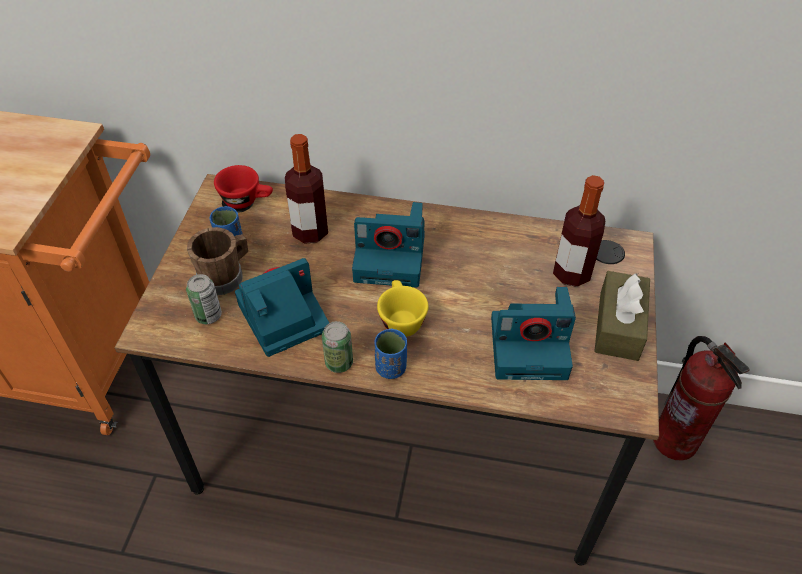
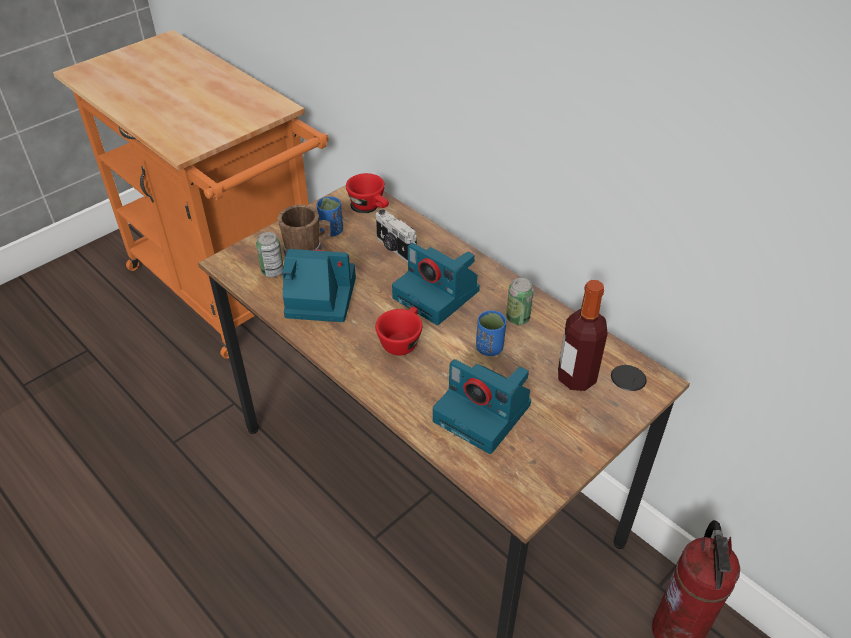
camera: 35 degrees right, 5 degrees down
bottle [285,134,328,244] -> camera [376,209,417,262]
can [322,321,353,373] -> can moved to [506,278,534,325]
blue cup [374,328,407,379] -> blue cup moved to [476,310,506,356]
yellow cup [377,280,428,337] -> red cup [375,307,423,355]
brown tissue box [594,271,650,361] -> none

